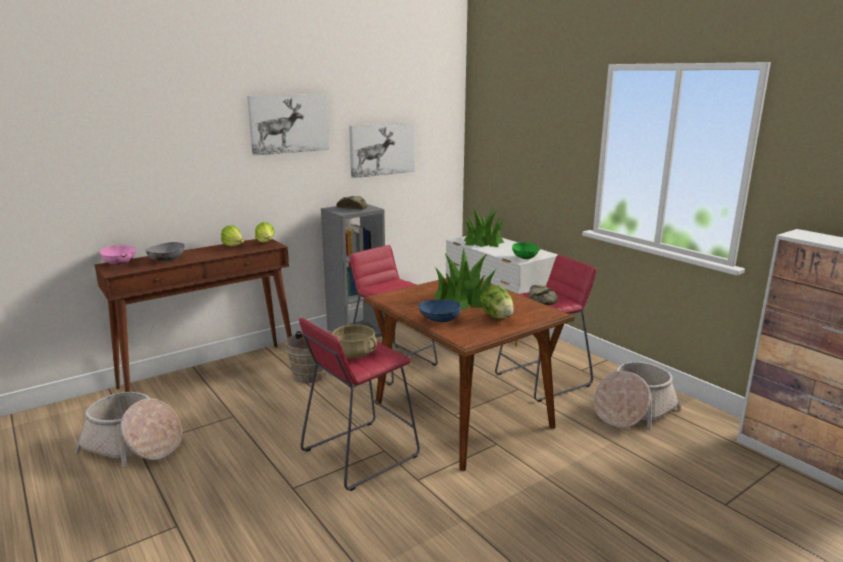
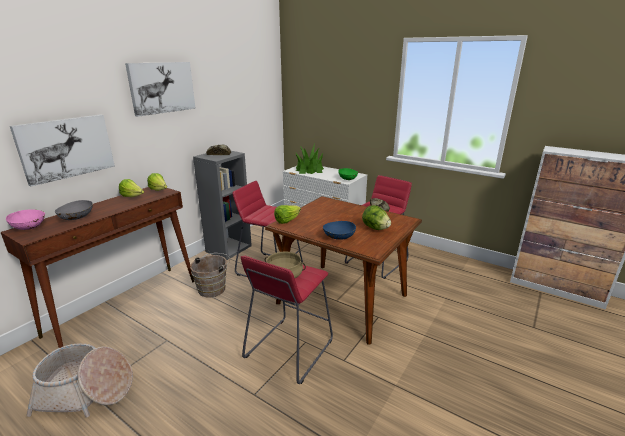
camera: 20 degrees left, 5 degrees up
picture [349,122,415,178] -> picture moved to [10,114,115,187]
potted plant [434,248,496,310] -> none
basket [594,362,682,429] -> none
none -> lettuce [274,205,301,224]

